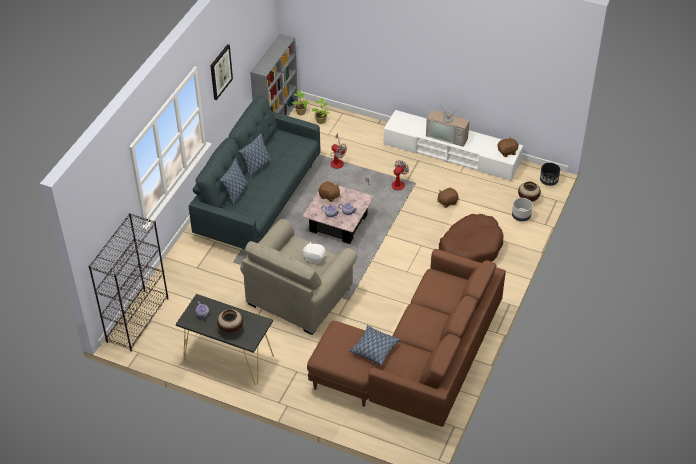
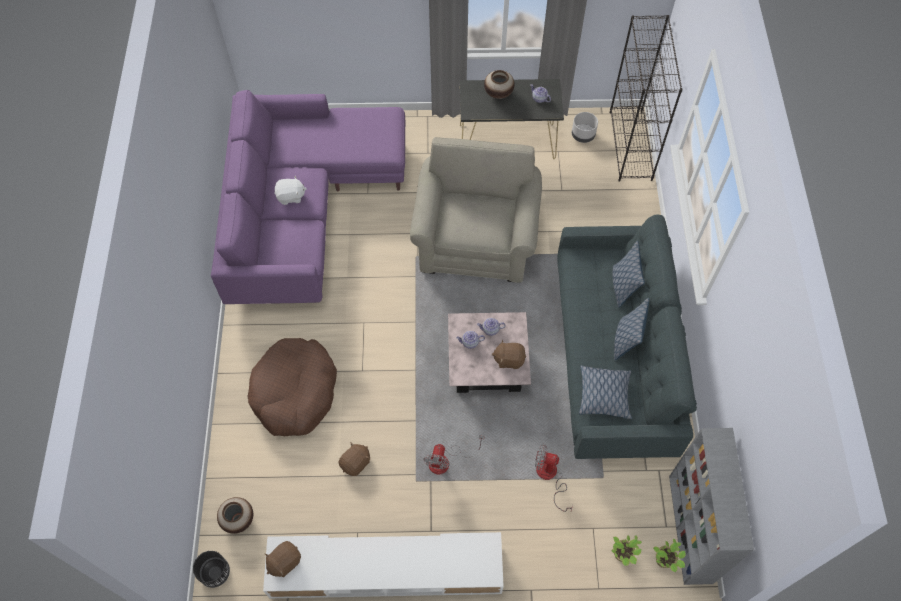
camera: 155 degrees right, 15 degrees up
picture [210,44,233,100] -> none
white plush toy [302,241,326,264] -> white plush toy moved to [274,175,306,205]
brown sofa [307,249,506,427] -> purple sofa [211,90,405,304]
pillow [349,325,400,366] -> pillow moved to [579,366,632,419]
television [426,103,469,147] -> none
grey planter [512,198,533,222] -> grey planter moved to [572,112,598,143]

